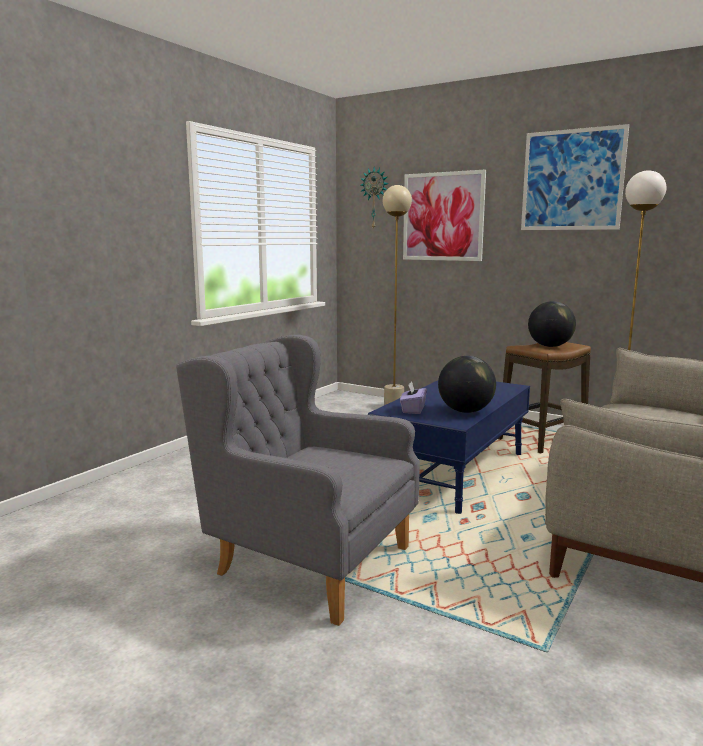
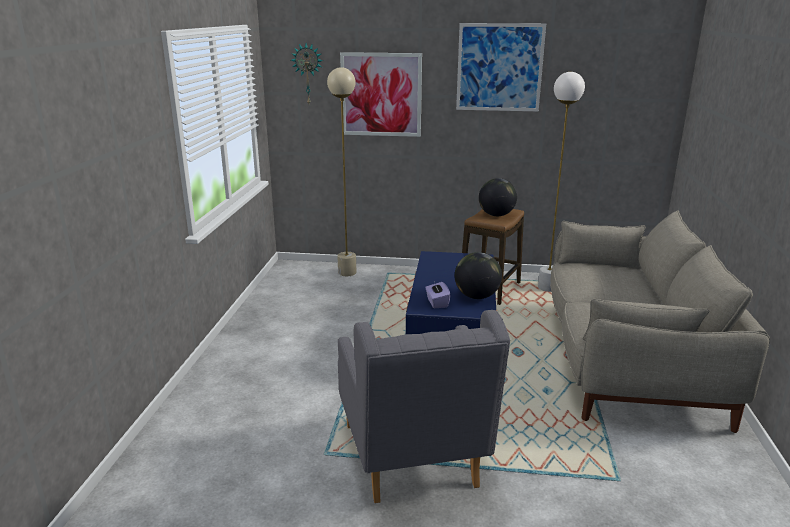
camera: 25 degrees left, 10 degrees up
grey armchair [176,335,420,626] -> grey armchair turned 105 degrees counterclockwise [338,310,510,503]

